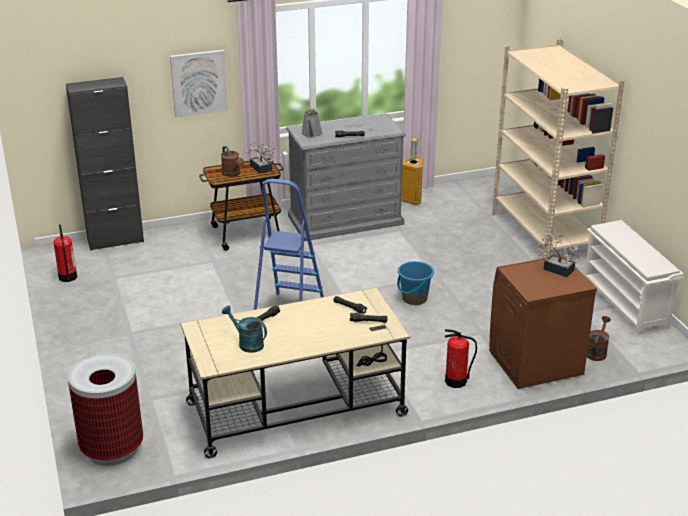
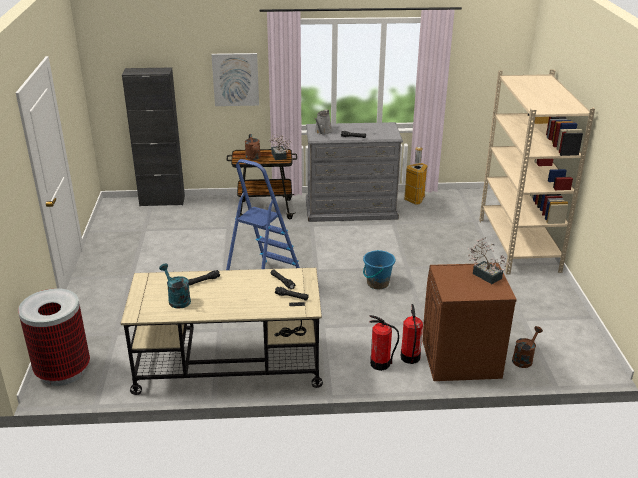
camera: 15 degrees right, 0 degrees up
fire extinguisher [53,224,77,282] -> fire extinguisher moved to [401,304,423,364]
white shoe rack [584,220,683,335] -> none

